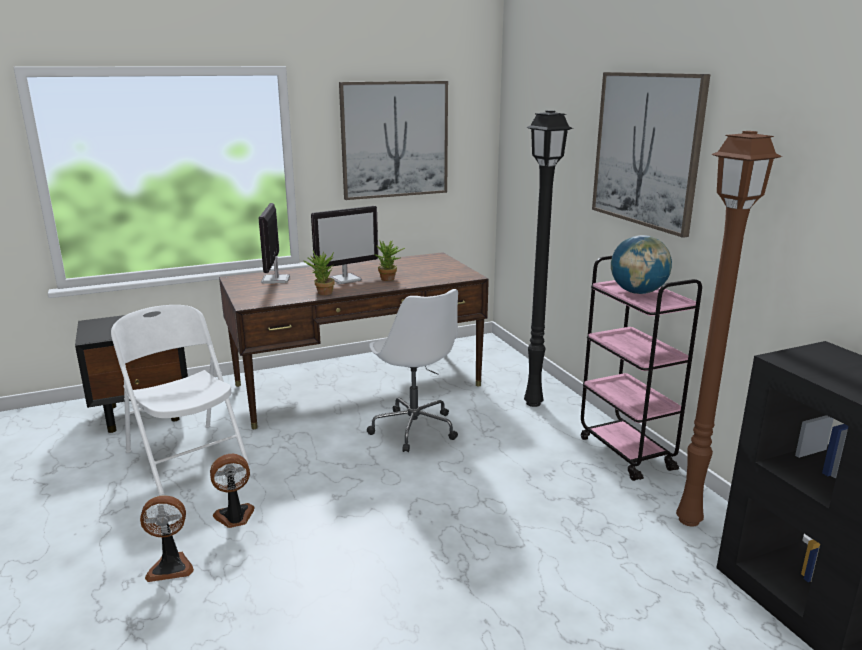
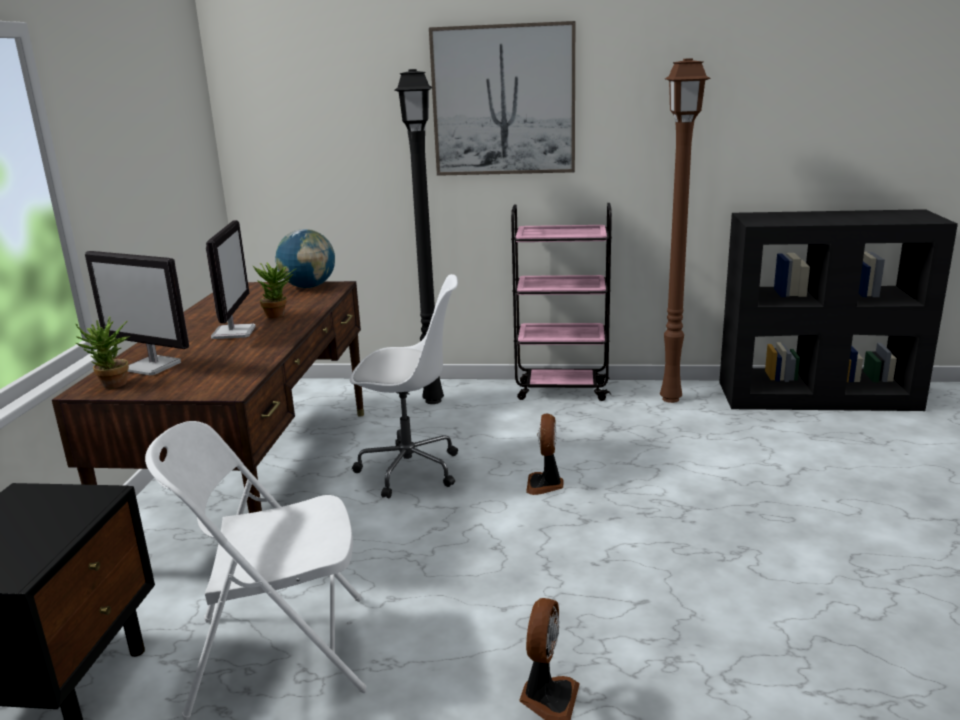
camera: 60 degrees left, 0 degrees up
fan [210,454,255,528] -> fan moved to [526,414,564,495]
potted plant [304,251,335,295] -> potted plant moved to [76,316,130,389]
picture [339,81,448,200] -> none
globe [611,235,672,294] -> globe moved to [275,229,335,288]

